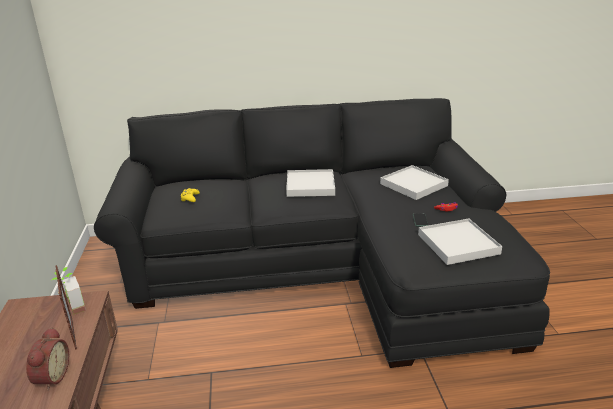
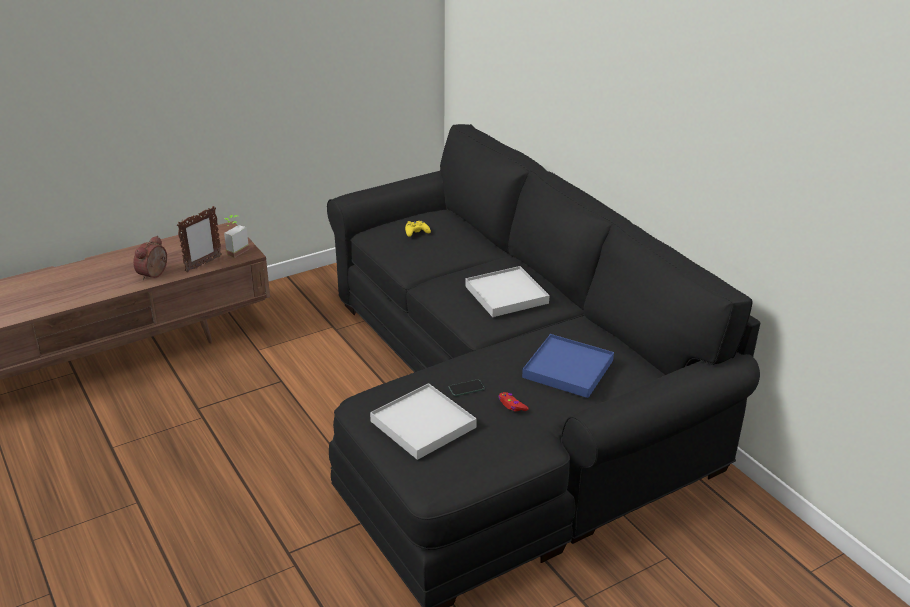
camera: 65 degrees right, 5 degrees up
alarm clock [26,327,69,391] -> alarm clock turned 135 degrees clockwise [133,236,167,280]
white tray [380,165,449,200] -> blue tray [522,334,614,398]

